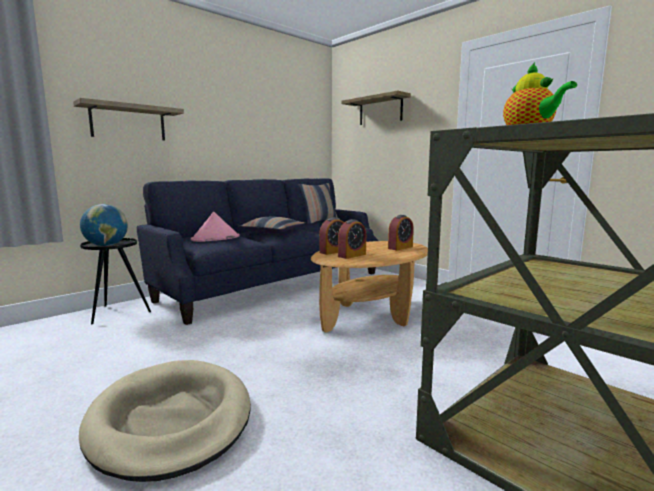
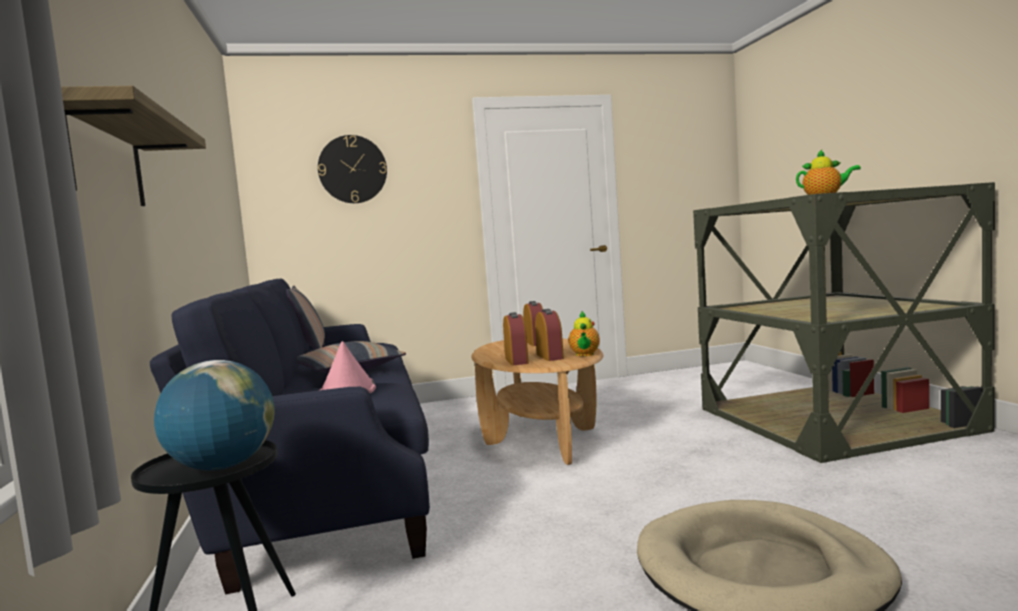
camera: 60 degrees left, 5 degrees down
shelf [341,90,411,125] -> wall clock [318,135,387,203]
none -> teapot [569,311,600,356]

